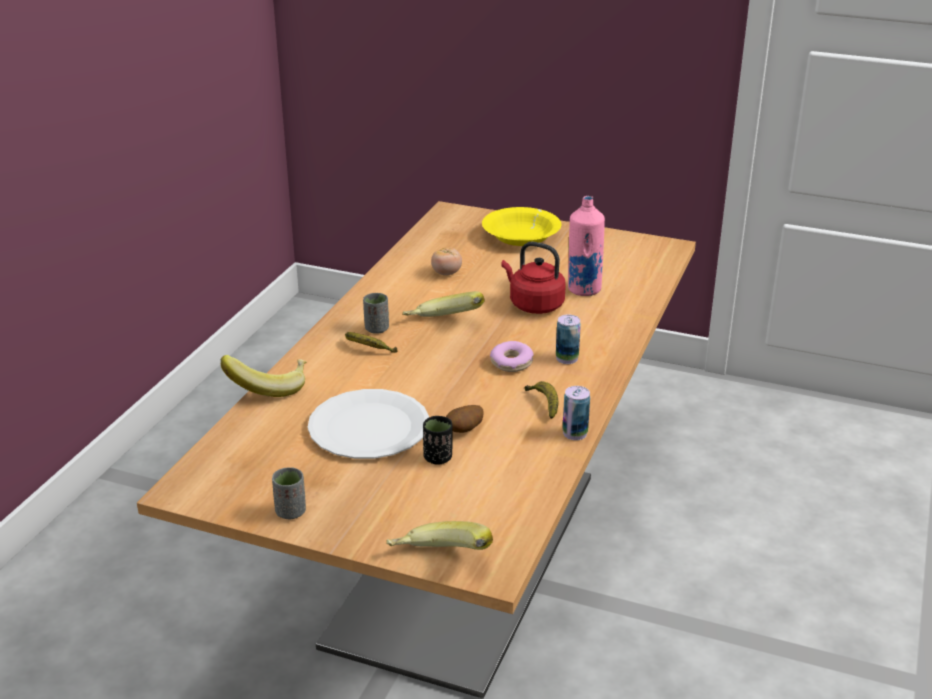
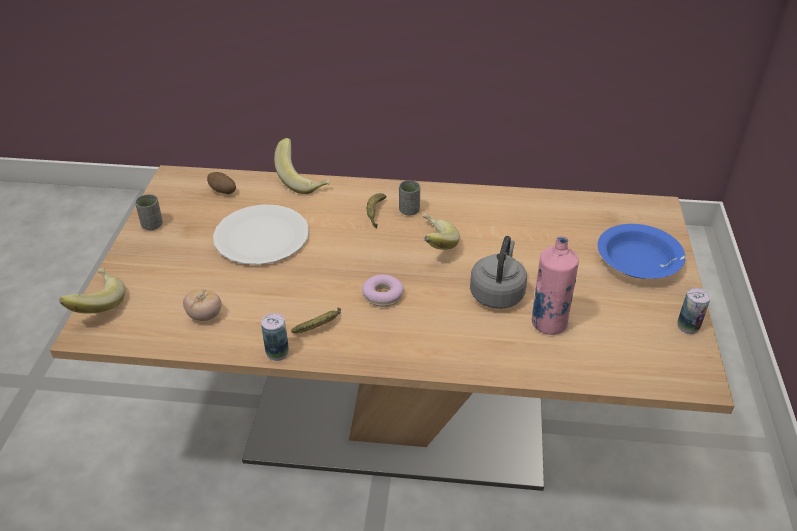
camera: 75 degrees right, 10 degrees up
black cup [423,416,453,465] -> none
tomato [431,247,462,276] -> tomato moved to [183,289,222,321]
potato [446,405,484,433] -> potato moved to [207,172,236,194]
yellow bowl [482,207,561,246] -> blue bowl [598,224,685,279]
red kettle [501,242,566,314] -> grey kettle [470,236,527,309]
can [556,315,581,364] -> can moved to [677,288,710,334]

